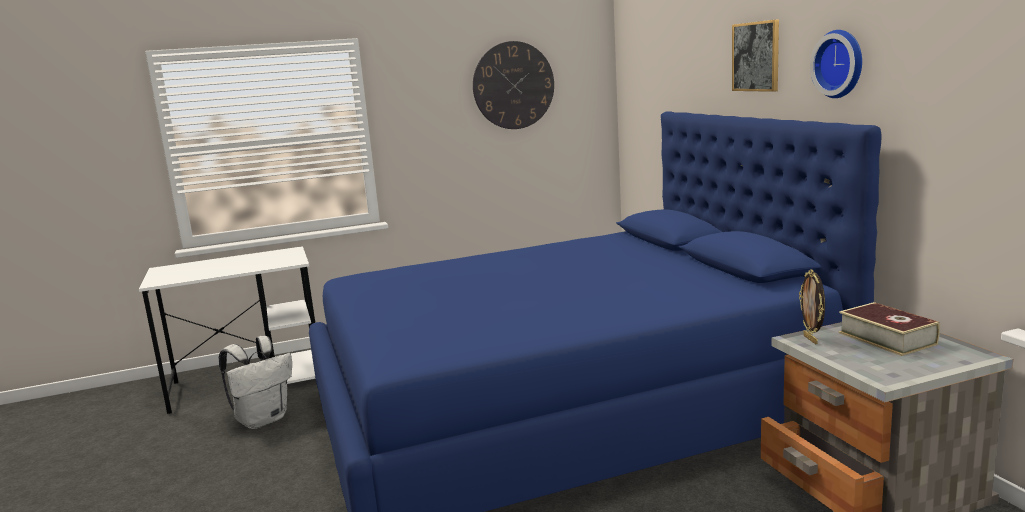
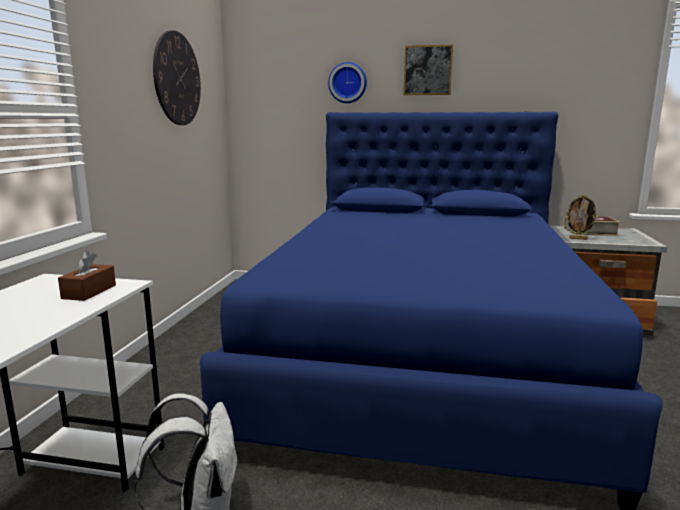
camera: 60 degrees left, 0 degrees up
wall clock [810,30,862,98] -> wall clock moved to [328,62,367,103]
none -> brown tissue box [58,251,116,301]

